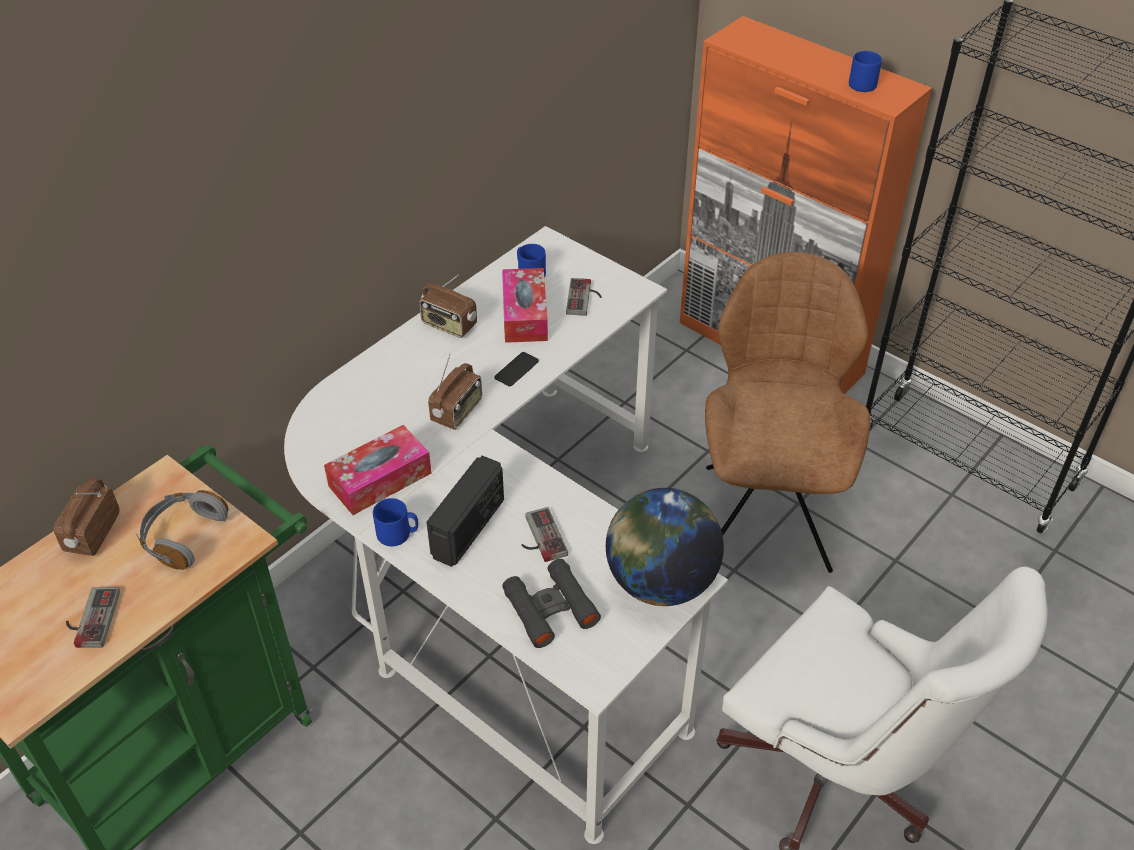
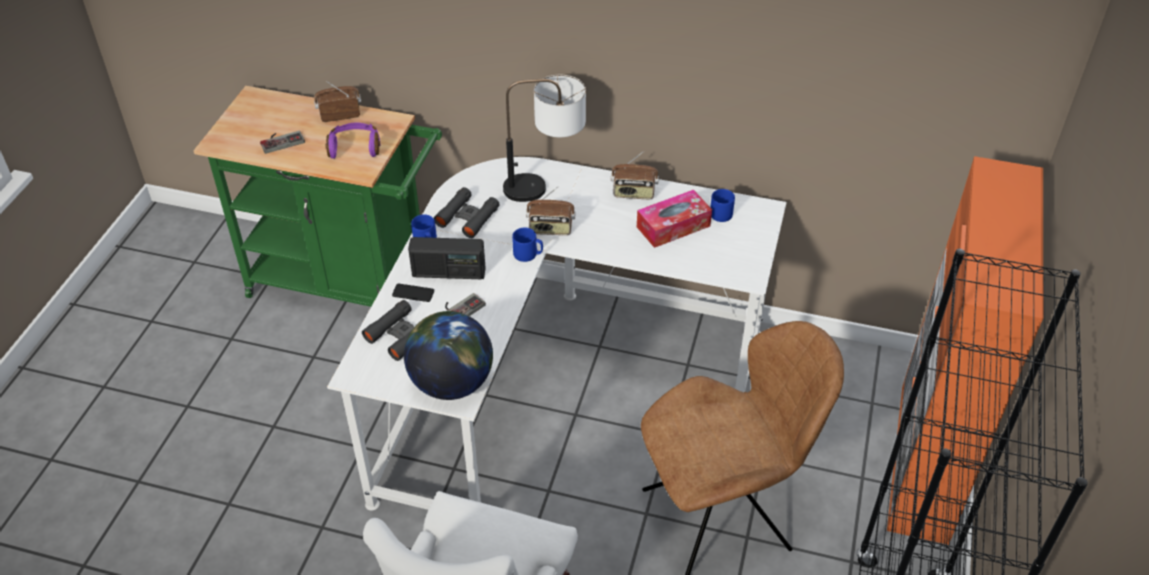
camera: 65 degrees right, 0 degrees up
grey headphones [136,490,228,570] -> purple headphones [325,123,380,159]
tissue box [324,425,432,515] -> black binoculars [434,187,500,238]
radio [419,275,477,338] -> radio turned 90 degrees counterclockwise [611,151,659,199]
phone [494,352,539,387] -> phone moved to [392,284,434,302]
game controller [566,278,602,316] -> none
blue mug [849,51,882,92] -> blue mug moved to [512,228,543,262]
none -> table lamp [503,75,586,202]

